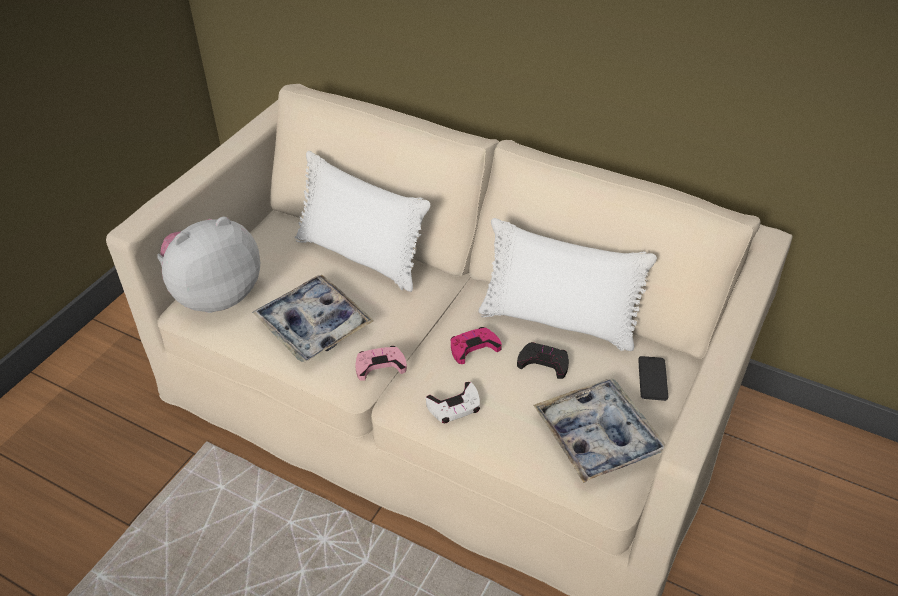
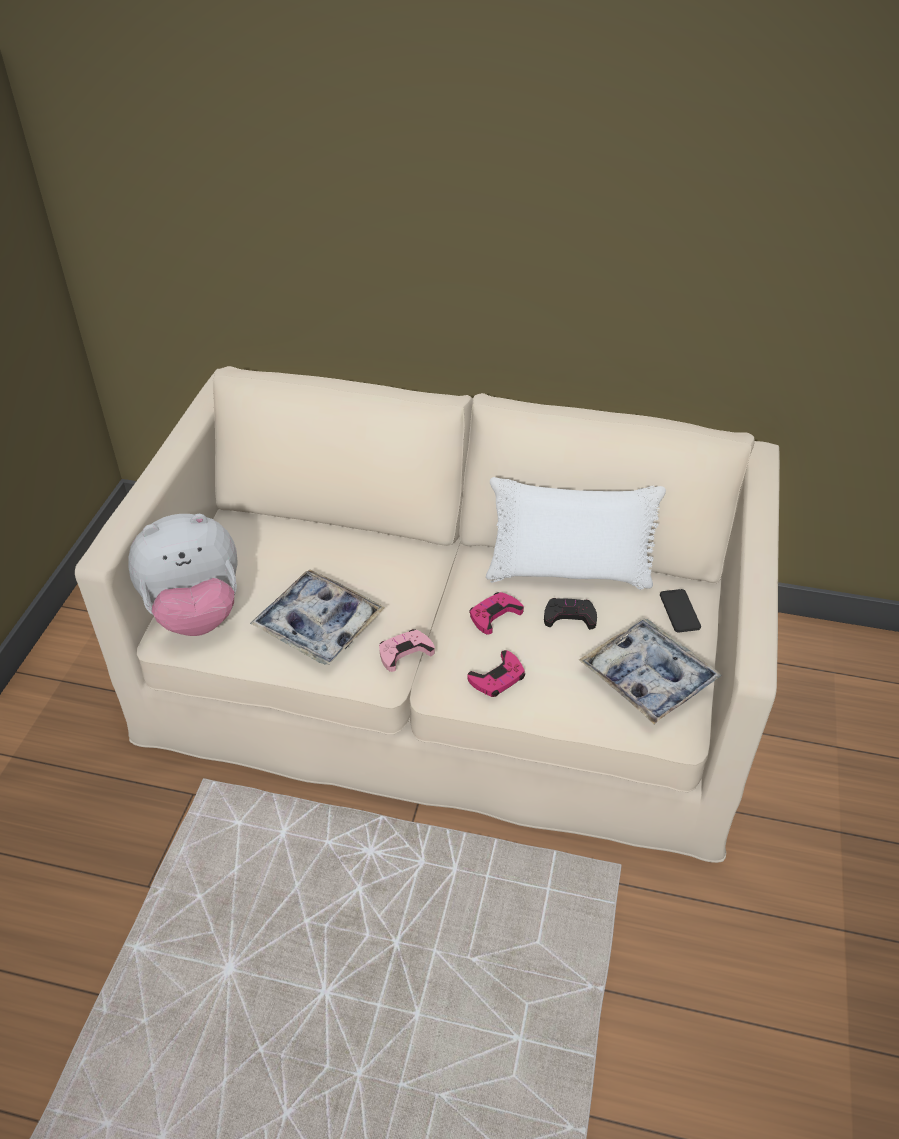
camera: 15 degrees left, 0 degrees up
plush toy [157,217,260,313] -> plush toy turned 150 degrees counterclockwise [128,514,238,636]
white pillow [294,151,430,292] -> none
white game controller [426,382,480,423] -> pink game controller [468,650,525,697]

